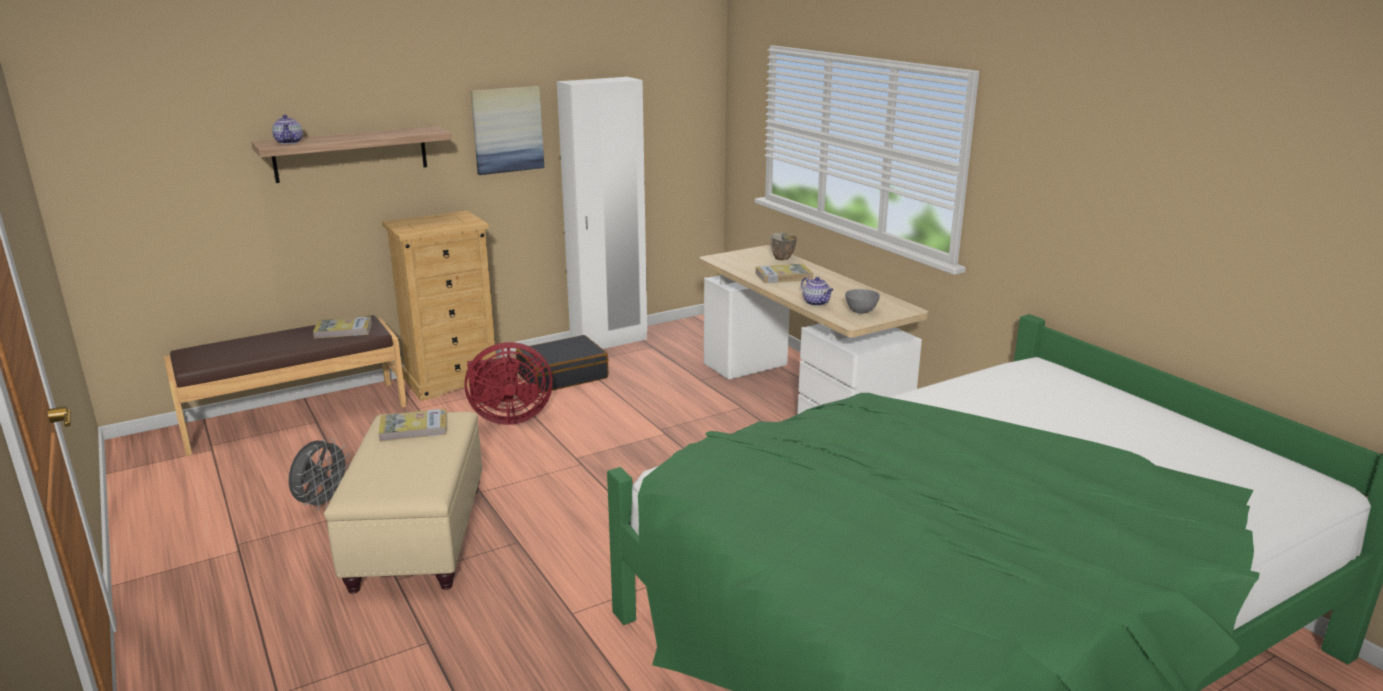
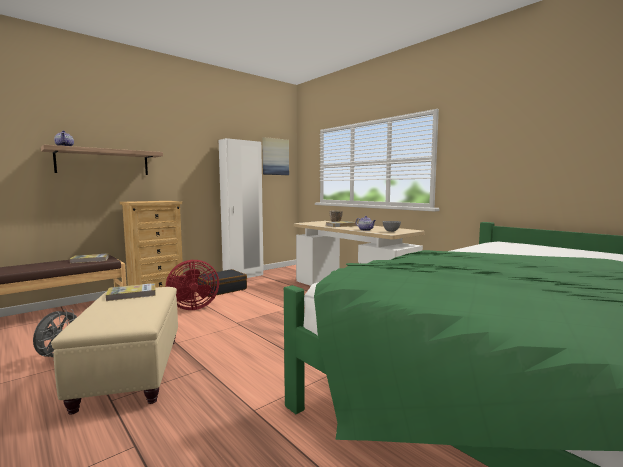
camera: 10 degrees left, 15 degrees down
picture [470,86,544,175] -> picture moved to [262,137,289,175]

